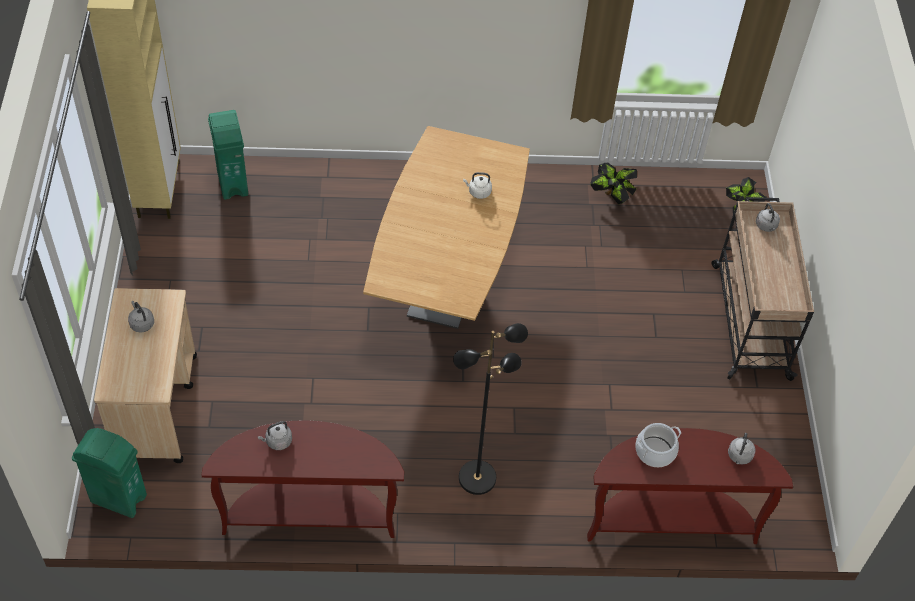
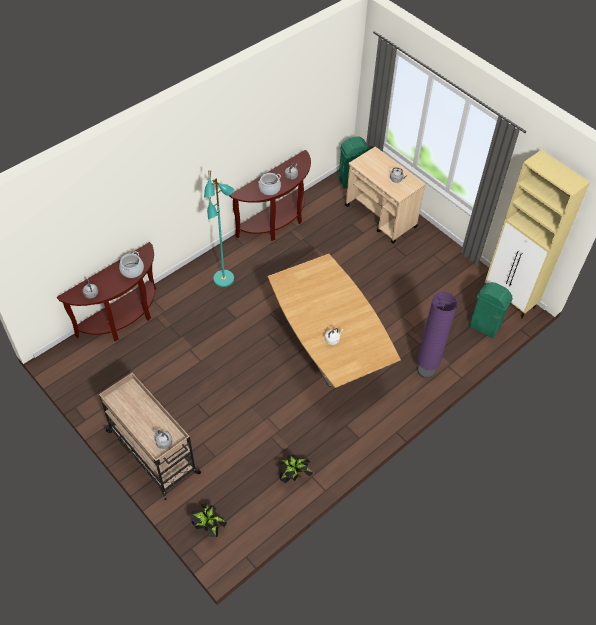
camera: 140 degrees right, 0 degrees up
black floor lamp [453,323,528,495] -> turquoise floor lamp [204,170,234,287]
none -> cooking pot [258,173,281,195]
none -> purple floor lamp [417,292,458,379]

